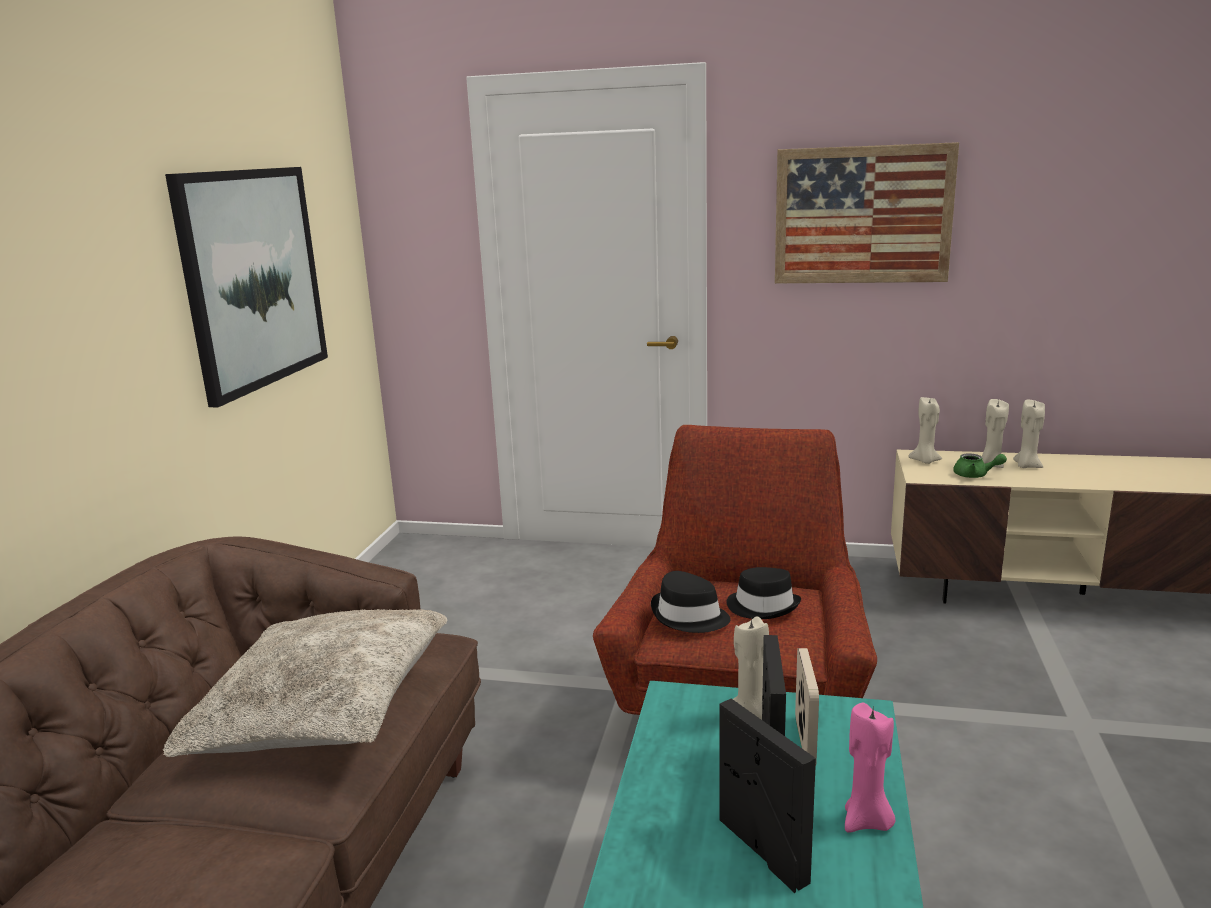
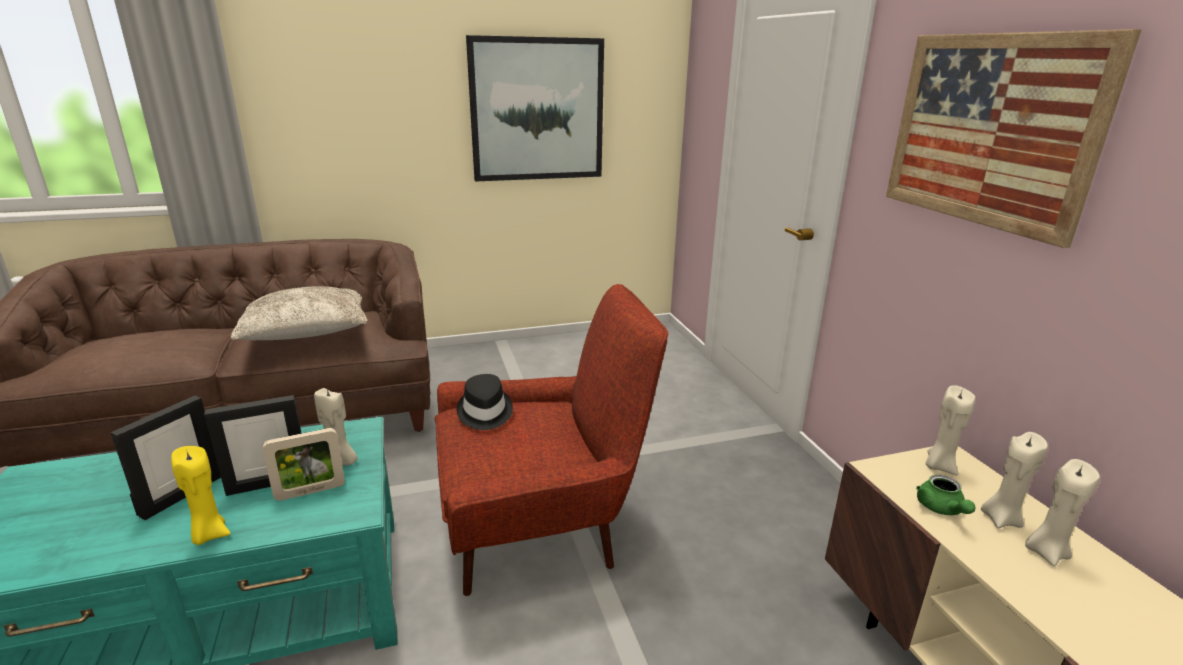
camera: 60 degrees right, 5 degrees up
black hat [726,567,801,619] -> none
pink candle [845,703,895,833] -> yellow candle [171,446,230,545]

